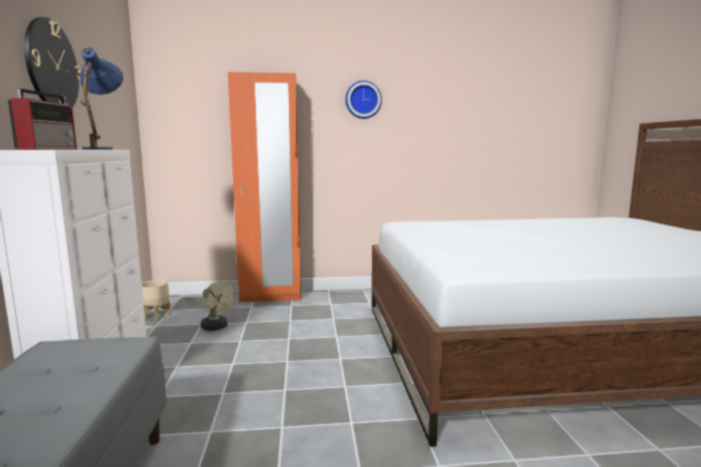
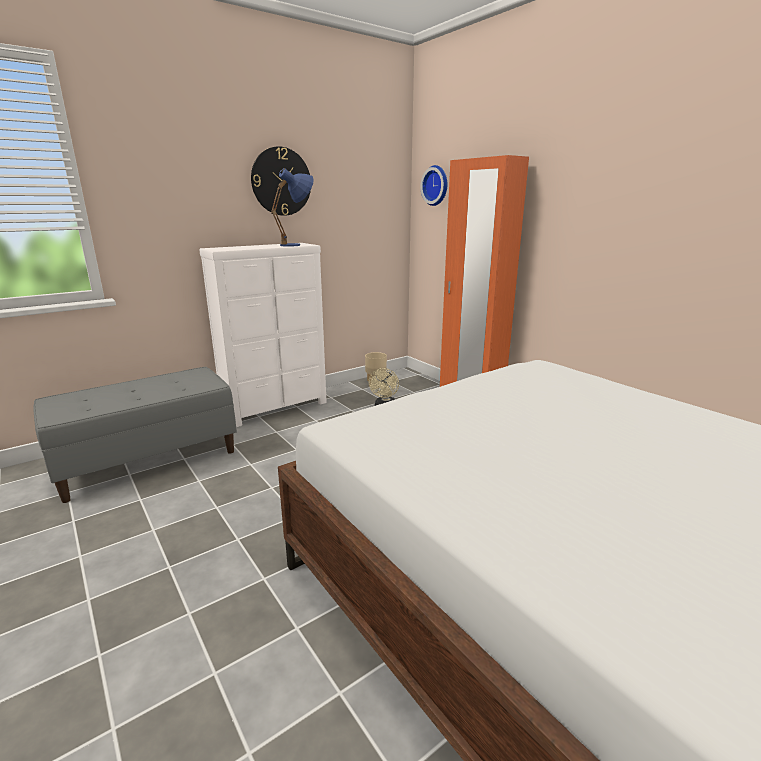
camera: 60 degrees right, 10 degrees up
radio [8,88,77,150] -> none
wall clock [345,81,382,119] -> wall clock moved to [420,165,447,206]

